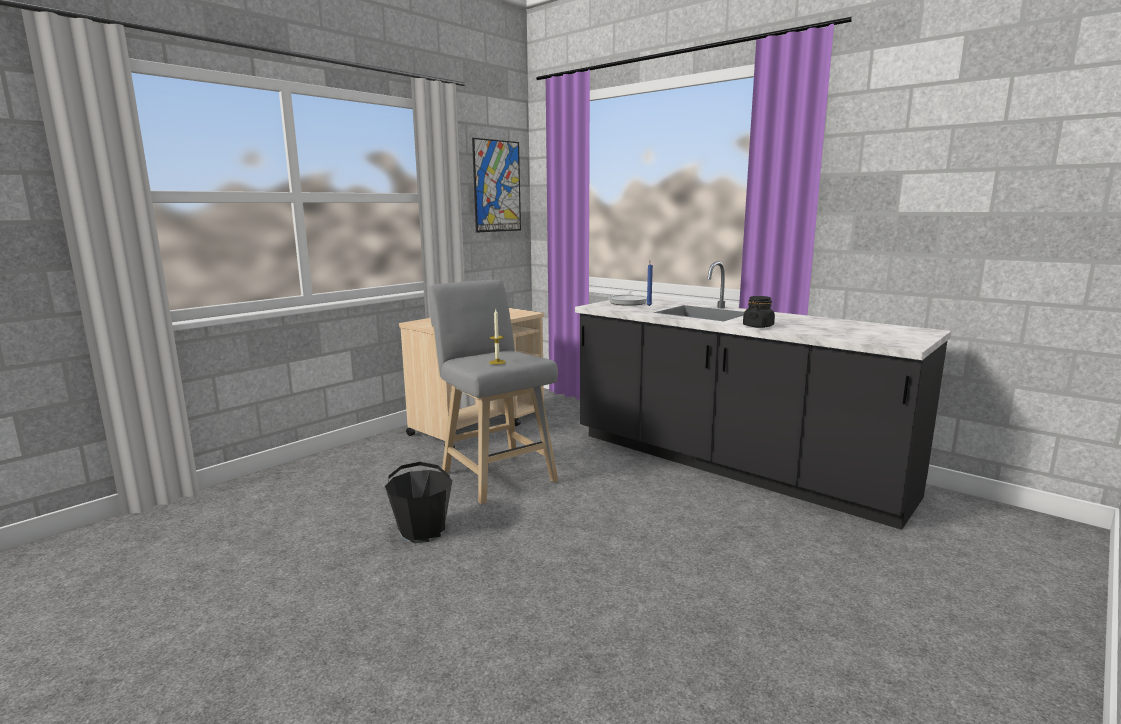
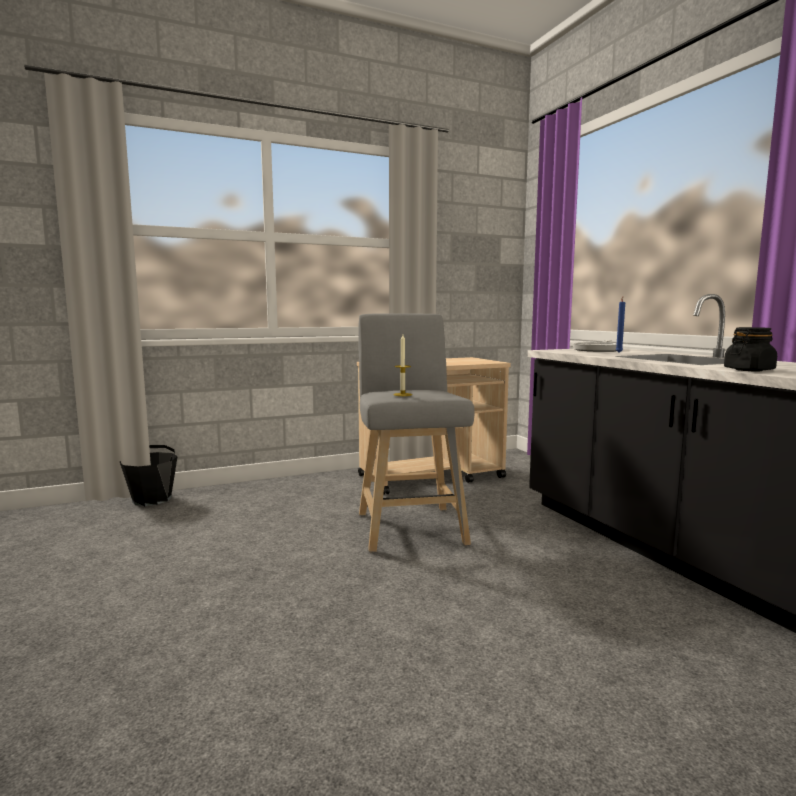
camera: 25 degrees right, 5 degrees down
black bucket [385,462,452,544] -> black bucket moved to [120,445,178,506]
picture [472,138,521,233] -> none

